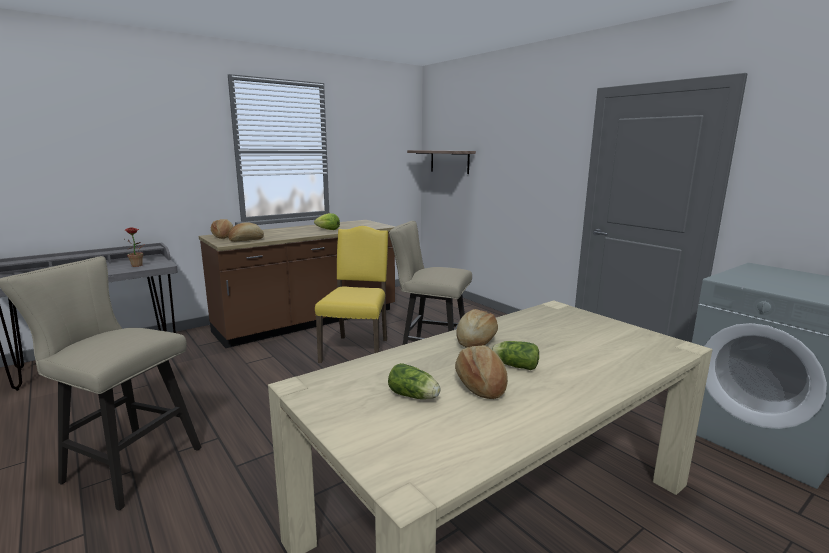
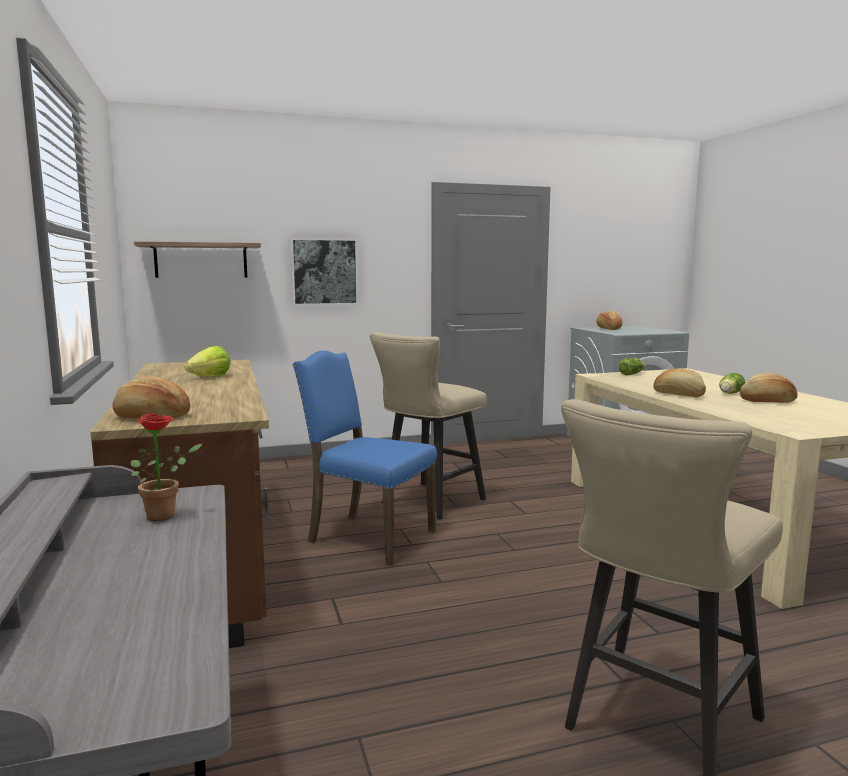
camera: 70 degrees left, 5 degrees down
bread [228,222,264,242] -> bread moved to [596,311,623,330]
yellow chair [315,226,388,363] -> blue chair [293,350,437,566]
lettuce [388,363,441,399] -> lettuce moved to [618,358,645,375]
none -> picture [290,237,359,306]

